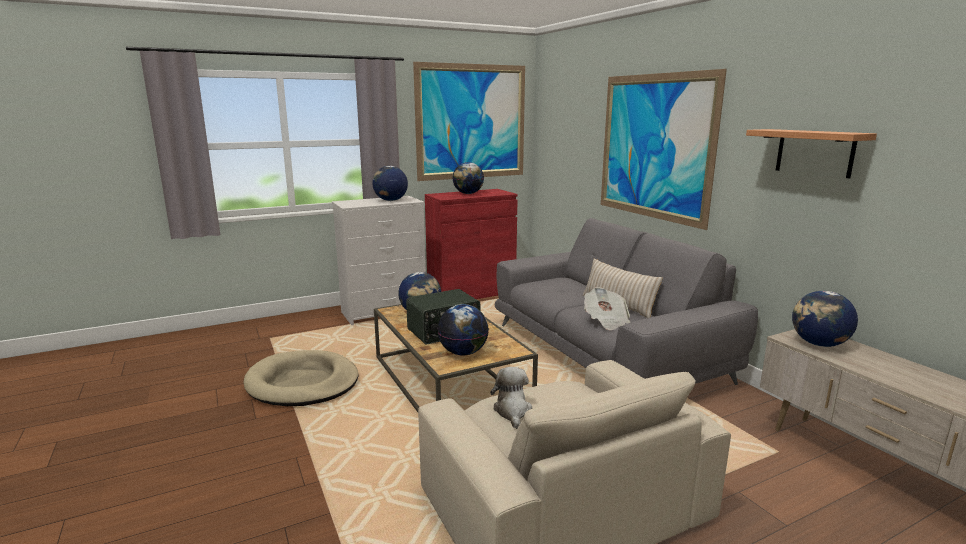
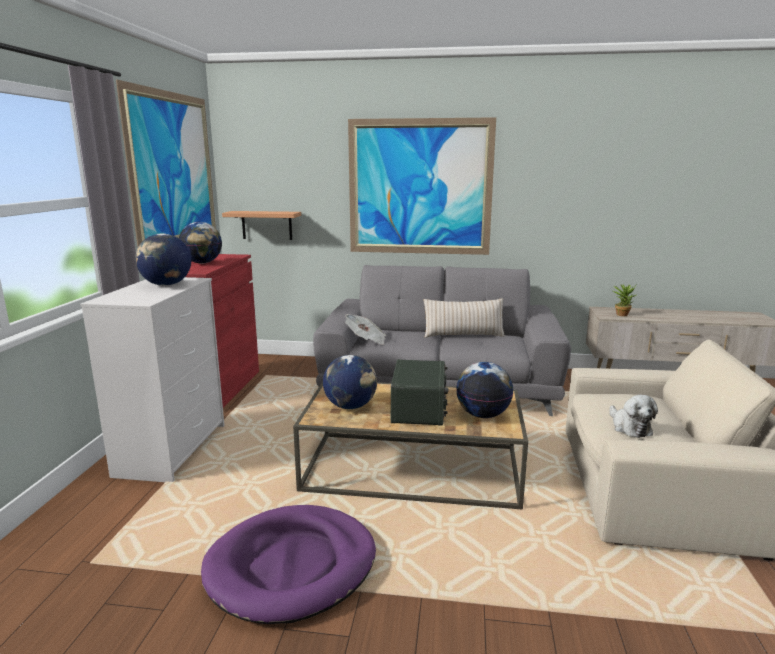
camera: 55 degrees left, 0 degrees up
beige dog bed [244,350,359,406] -> purple dog bed [201,505,376,624]
plush toy [490,367,532,429] -> plush toy turned 135 degrees counterclockwise [609,395,658,438]
newspaper [584,287,630,330] -> newspaper moved to [345,314,386,345]
shelf [746,129,877,179] -> shelf moved to [222,211,301,240]
globe [792,291,858,347] -> potted plant [613,283,637,316]

